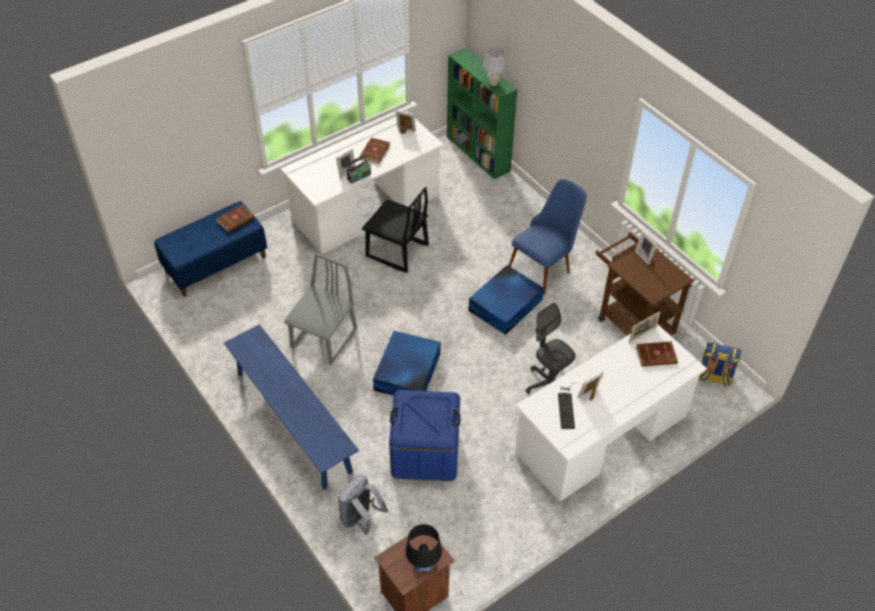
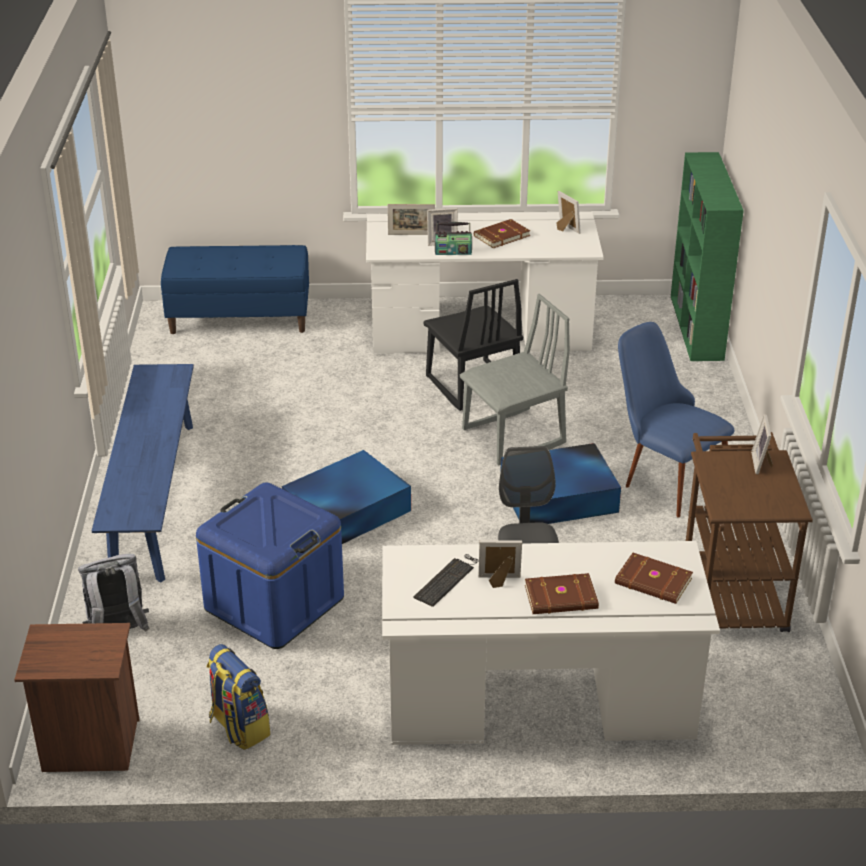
camera: 35 degrees right, 15 degrees down
brown book [216,204,255,233] -> brown book moved to [525,573,599,614]
grey chair [284,253,357,365] -> grey chair moved to [460,294,570,465]
black table lamp [406,524,442,572] -> none
white table lamp [483,46,506,86] -> none
blue chair [509,179,586,295] -> blue chair turned 120 degrees counterclockwise [618,322,734,517]
picture frame [629,311,661,343] -> picture frame moved to [387,204,435,235]
backpack [699,342,742,387] -> backpack moved to [207,644,270,750]

